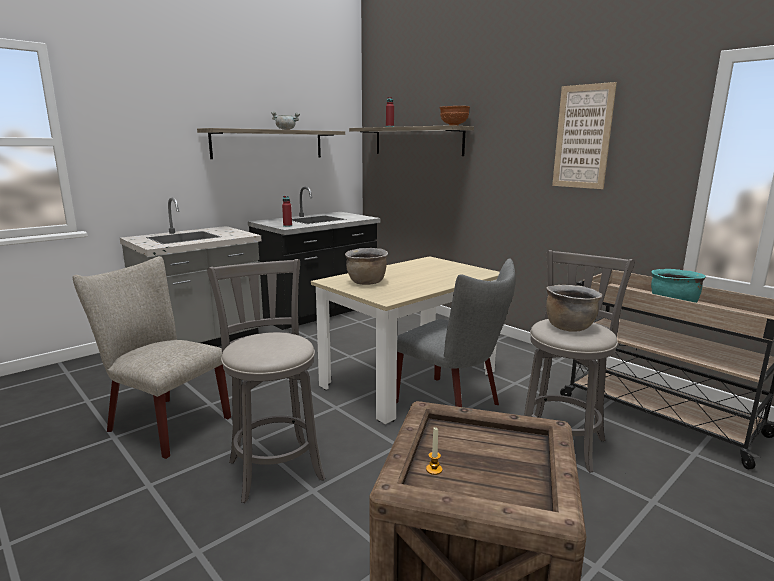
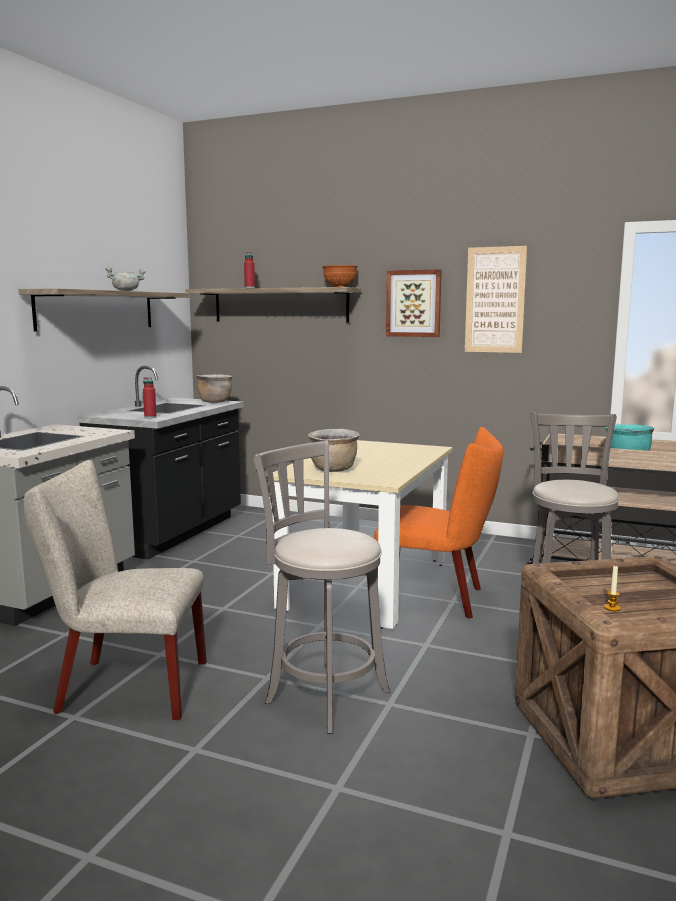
camera: 25 degrees left, 5 degrees down
grey chair [396,258,516,407] -> orange chair [374,427,504,619]
brown cooking pot [546,285,602,332] -> brown cooking pot moved to [196,374,233,403]
none -> picture [386,269,442,337]

